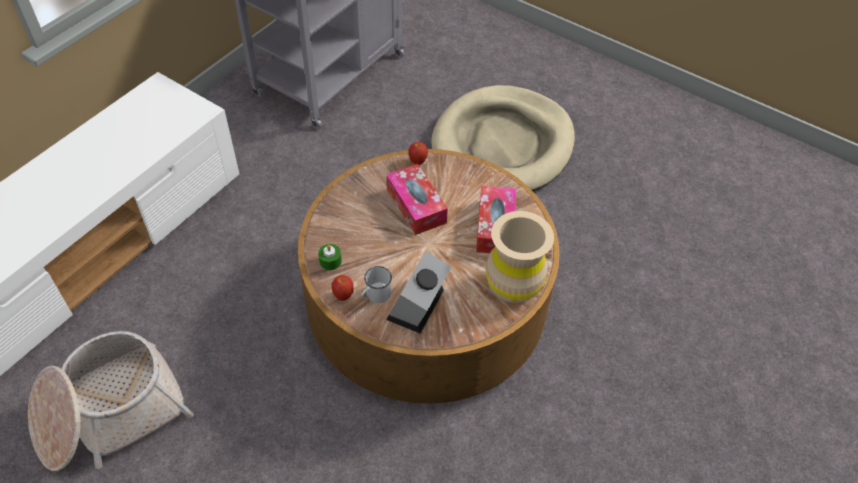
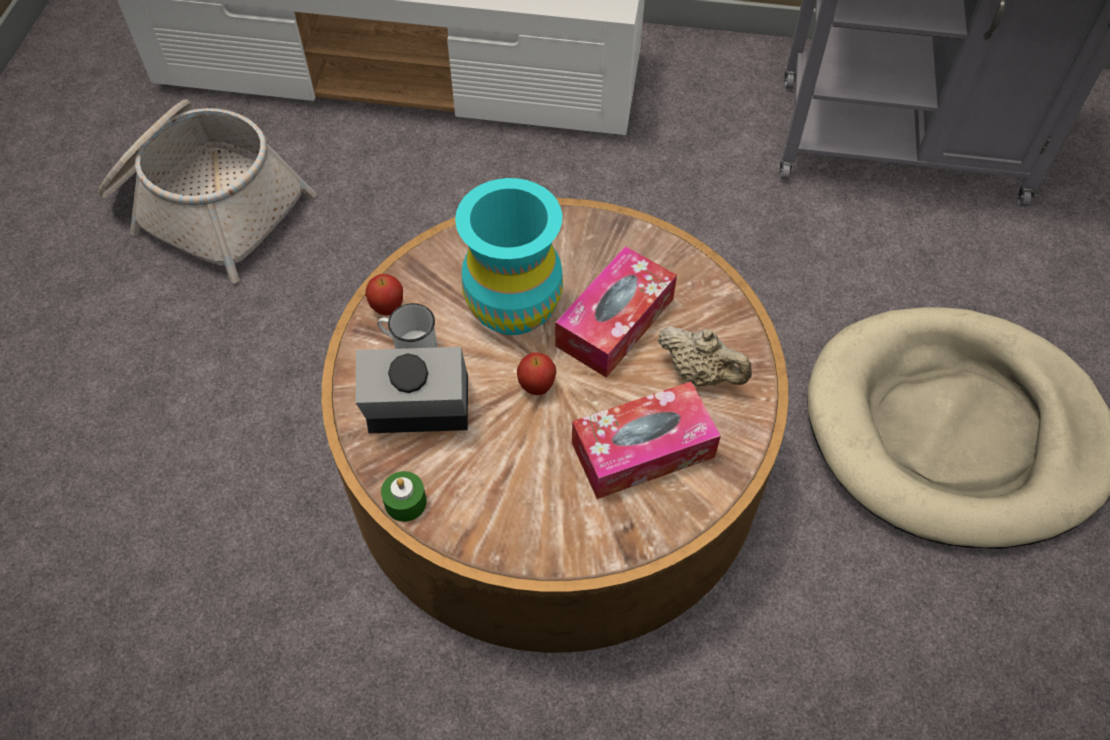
camera: 65 degrees right, 5 degrees up
green candle [318,244,342,270] -> green candle moved to [381,471,427,522]
apple [409,142,428,165] -> apple moved to [517,352,556,395]
beige vase [486,211,554,303] -> none
none -> turquoise vase [455,178,563,335]
none -> beige teapot [658,326,752,386]

